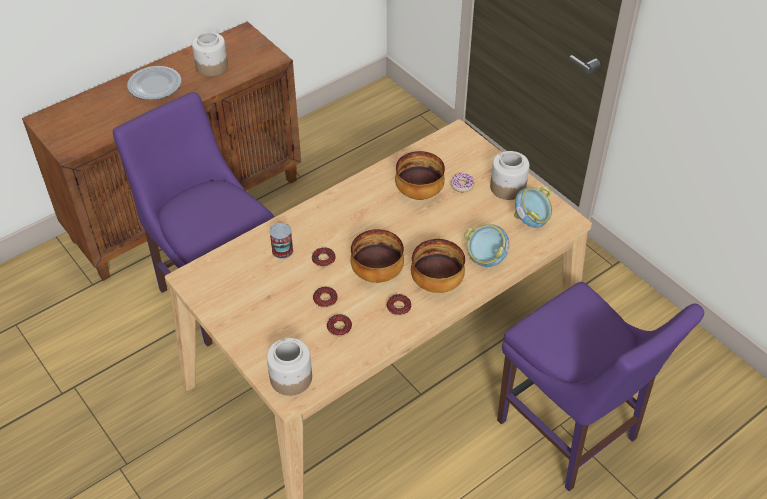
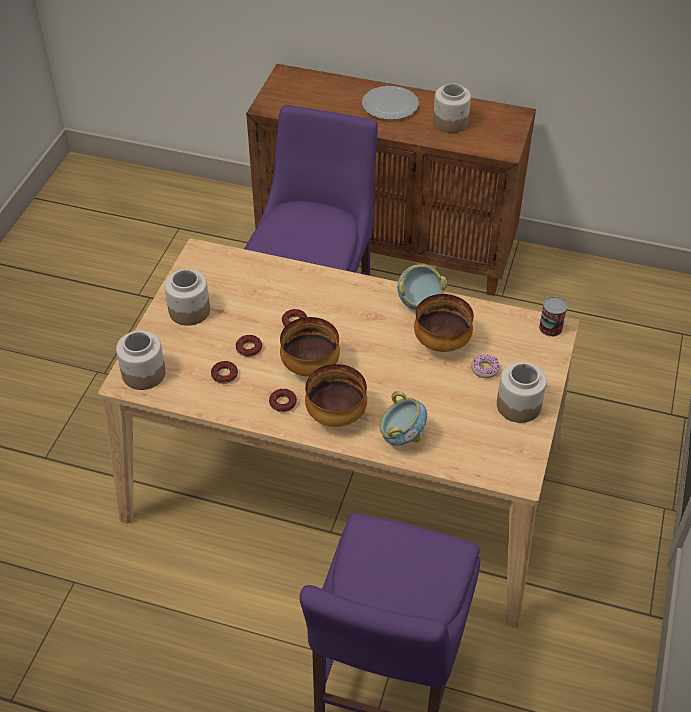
camera: 55 degrees right, 0 degrees up
can [269,223,293,259] -> can moved to [539,296,568,337]
bowl [514,186,552,228] -> bowl moved to [397,264,447,310]
none -> jar [164,269,210,326]

